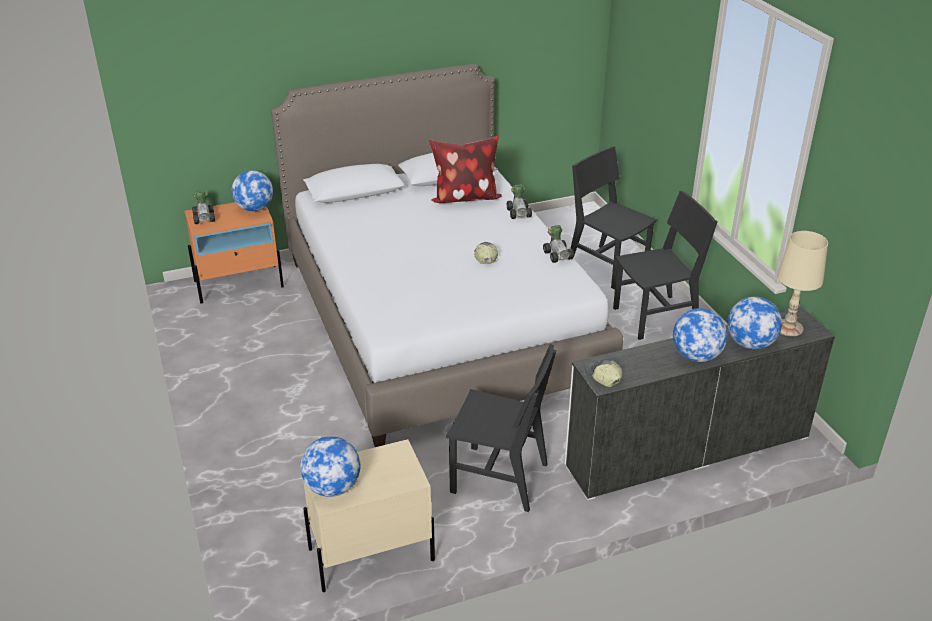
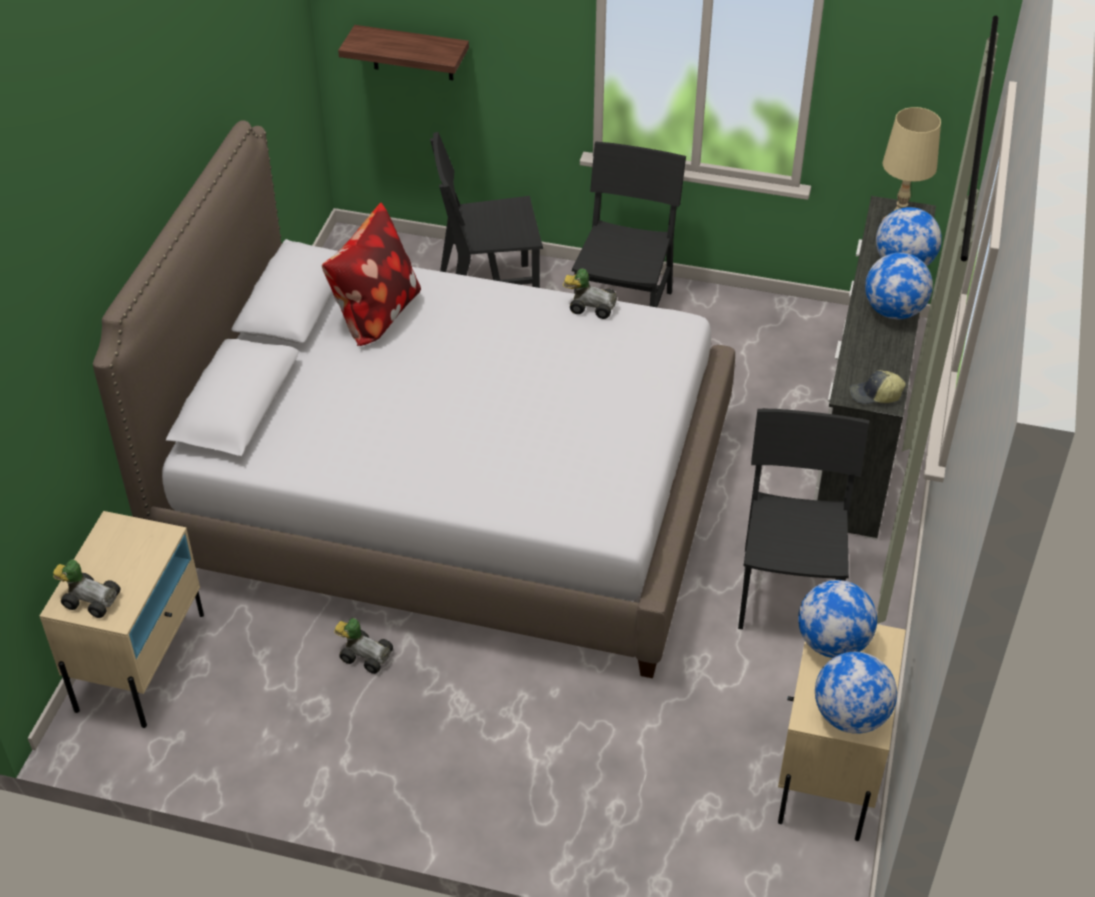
camera: 55 degrees left, 10 degrees up
orange nightstand [185,202,284,304] -> beige nightstand [40,511,204,728]
globe [232,170,273,211] -> globe moved to [798,580,877,658]
black chair [446,344,557,512] -> black chair turned 45 degrees counterclockwise [738,408,869,629]
cap [474,242,498,264] -> none
toy car [507,184,532,219] -> toy car moved to [334,618,393,674]
none -> shelf [338,25,469,80]

